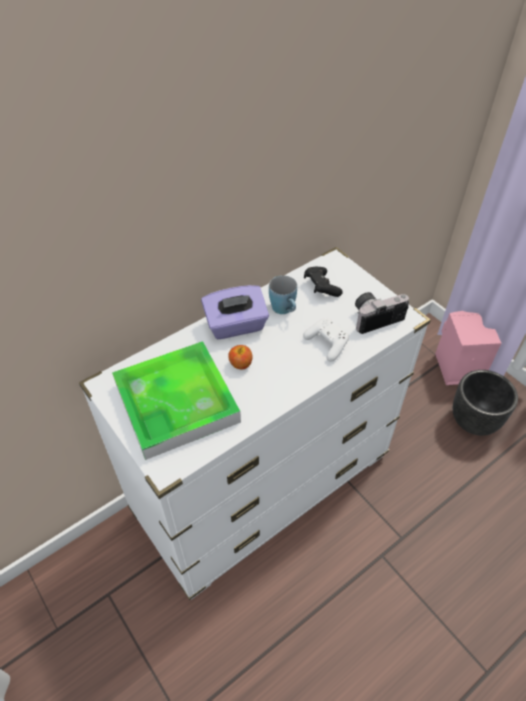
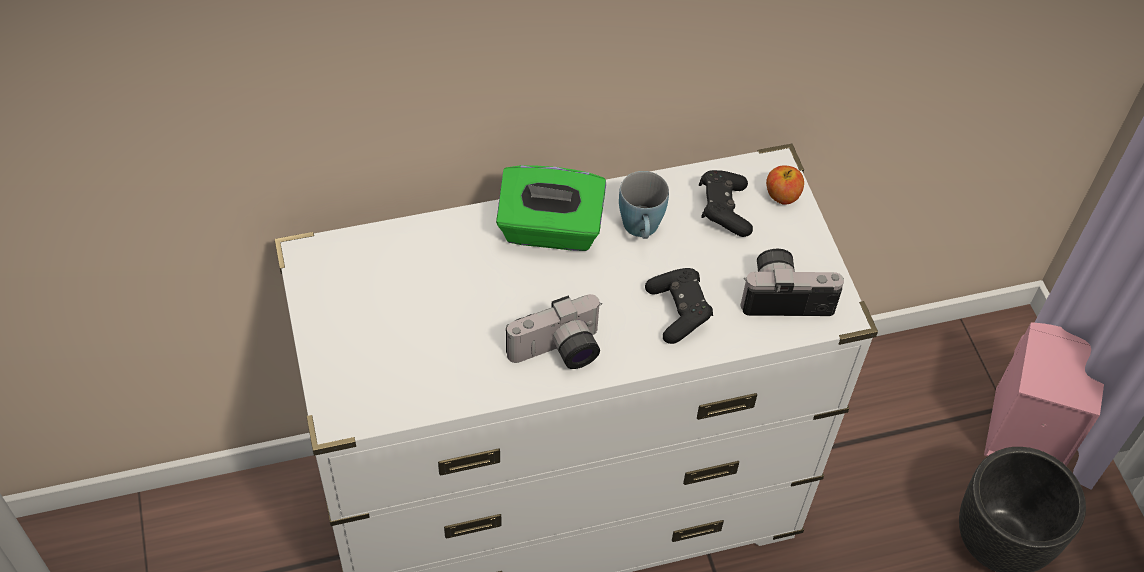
camera: 20 degrees right, 5 degrees up
tray [112,341,241,460] -> none
purple tissue box [201,285,269,339] -> green tissue box [496,165,606,251]
apple [228,345,253,370] -> apple moved to [766,165,804,205]
white game controller [303,318,349,362] -> black game controller [645,268,713,344]
none -> camera [506,294,602,369]

